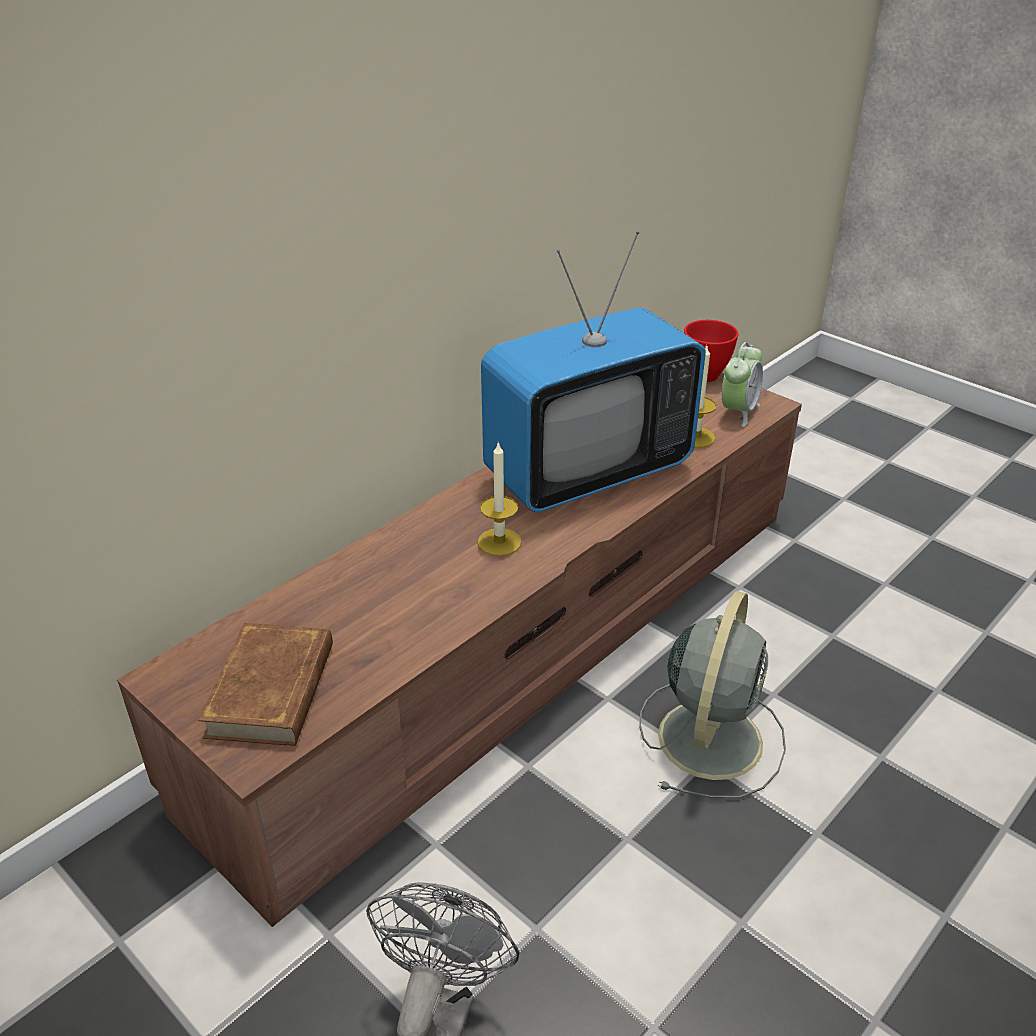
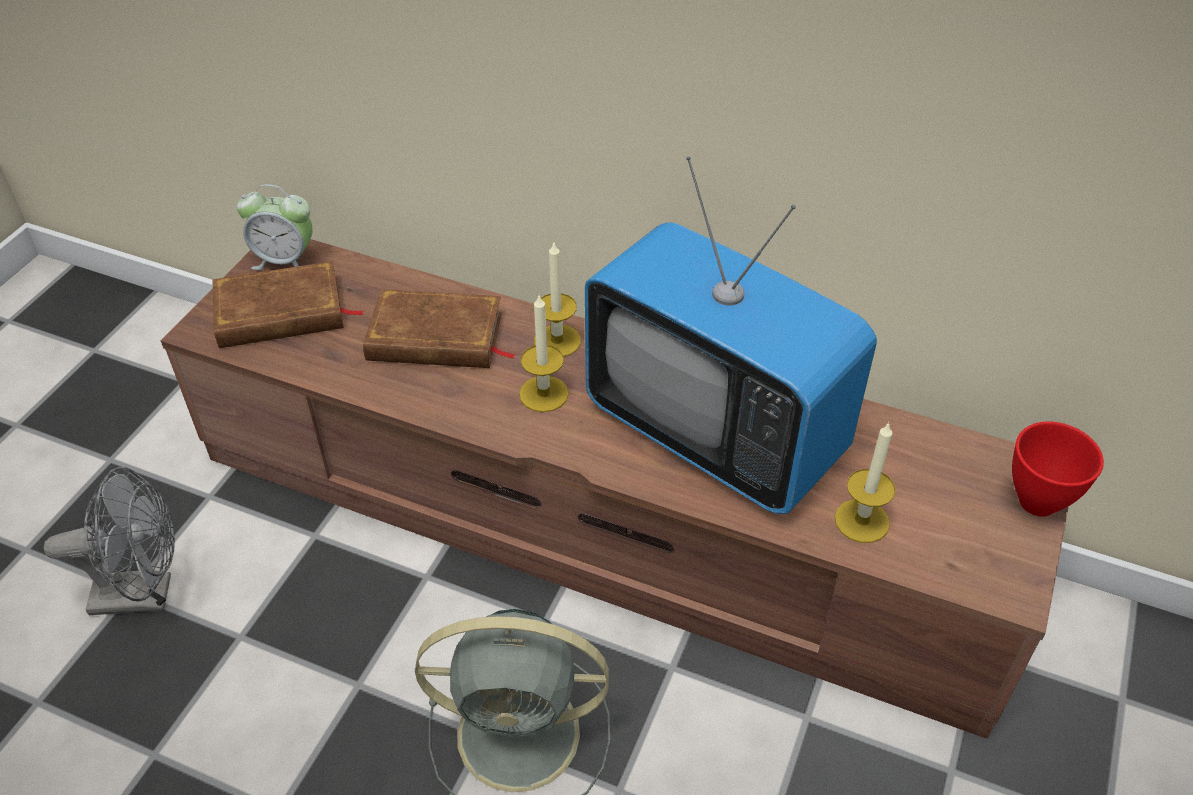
camera: 70 degrees right, 10 degrees up
alarm clock [722,342,763,427] -> alarm clock moved to [237,184,313,270]
none -> brown book [363,289,516,368]
none -> candle [534,243,581,357]

